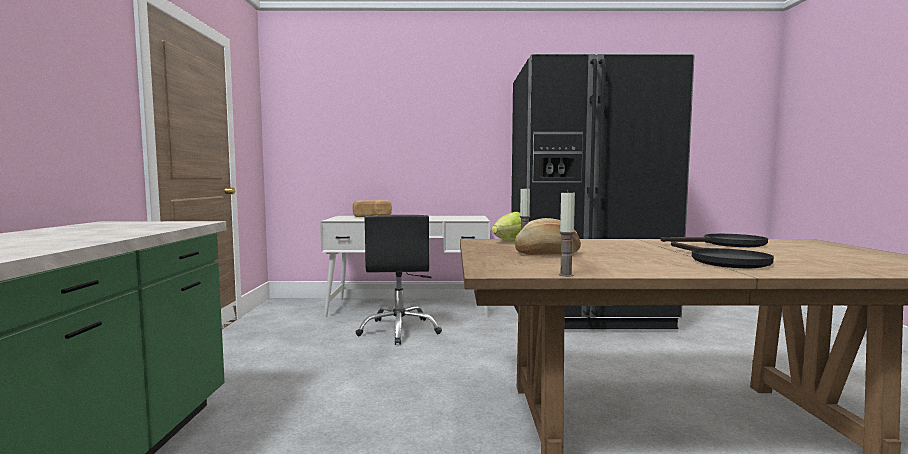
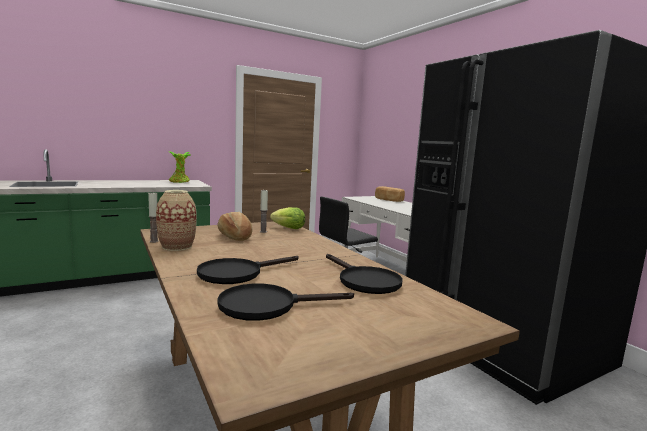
camera: 60 degrees right, 5 degrees up
none -> vase [156,190,197,251]
none -> potted plant [169,152,190,183]
none -> black frying pan [217,283,354,321]

